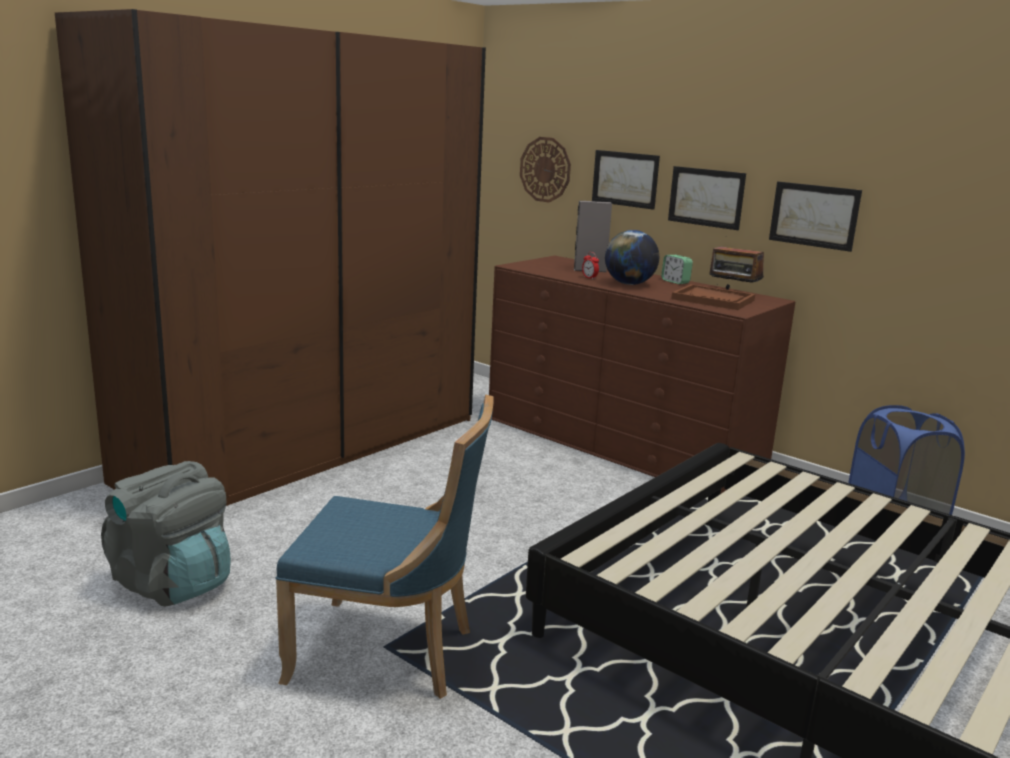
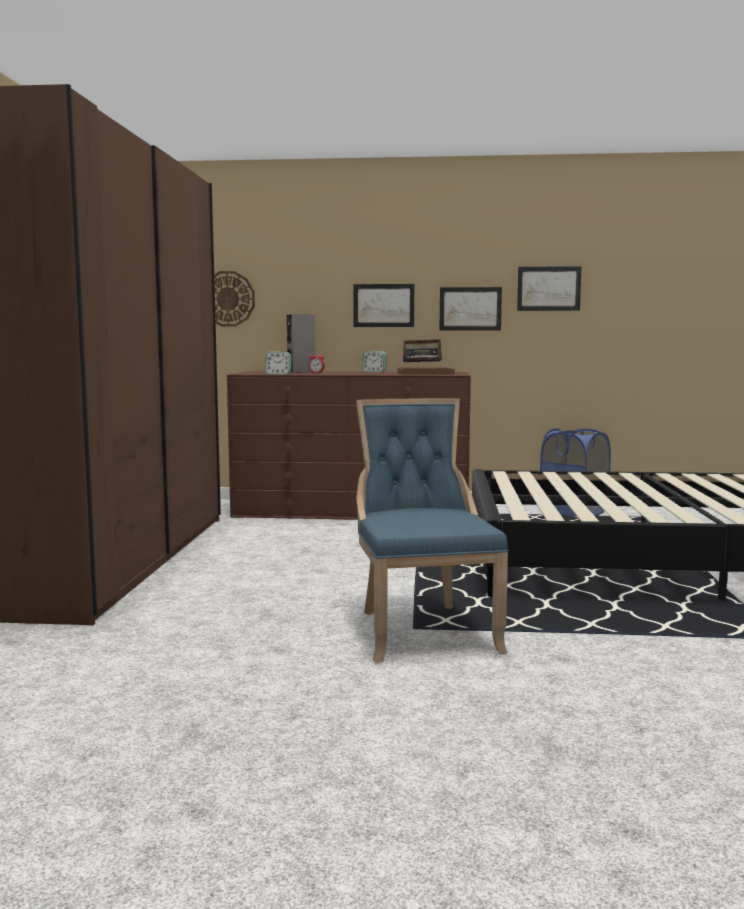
camera: 35 degrees left, 10 degrees down
grey backpack [101,461,231,607] -> none
blue chair [276,394,494,699] -> blue chair turned 75 degrees counterclockwise [356,398,508,663]
picture [592,150,660,210] -> picture moved to [517,266,582,311]
globe [605,230,659,285] -> none
none -> alarm clock [265,352,291,374]

